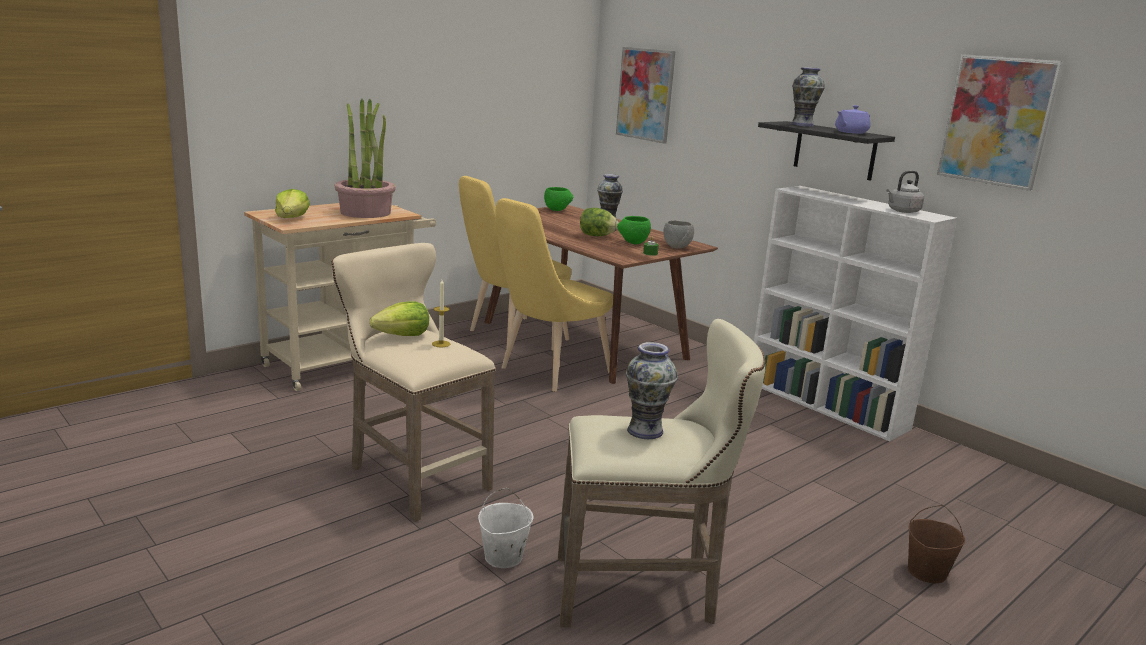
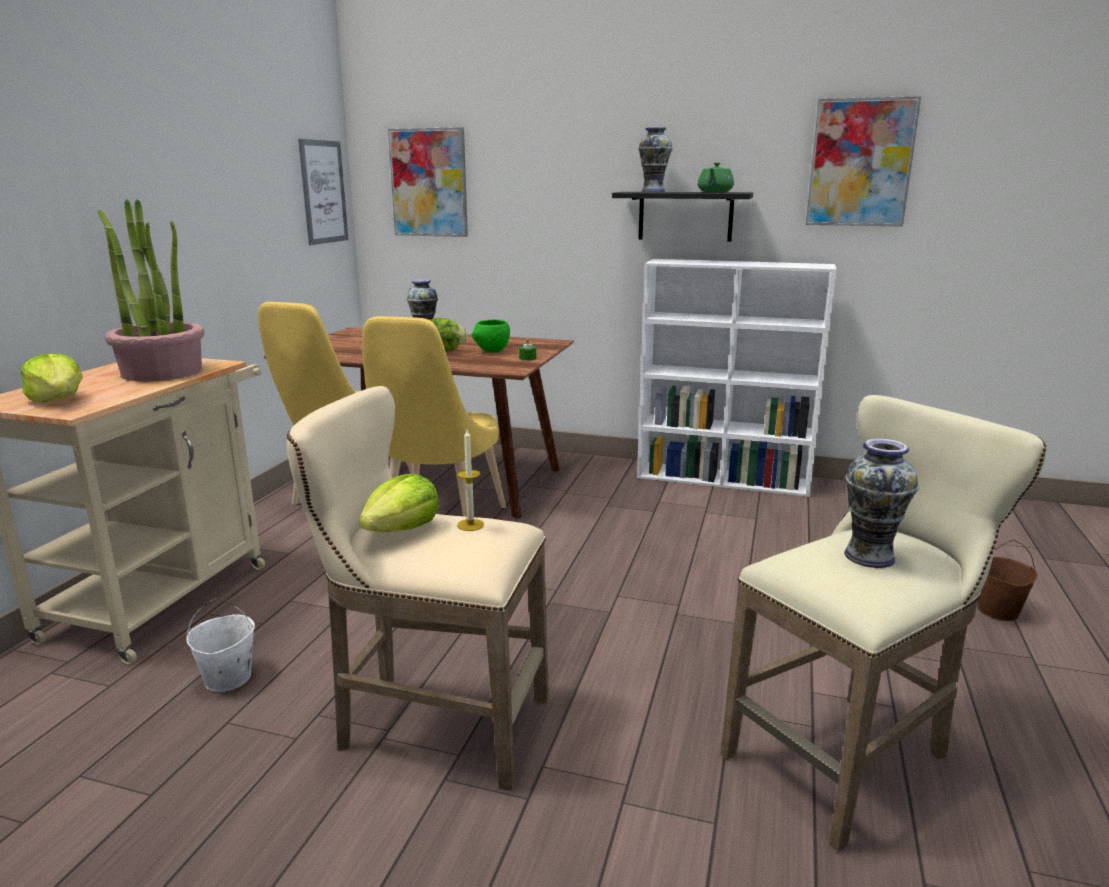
camera: 30 degrees left, 0 degrees up
white bucket [478,488,533,568] -> white bucket moved to [187,598,255,692]
green bowl [544,187,573,211] -> none
grey bowl [663,220,694,248] -> none
purple teapot [835,105,871,134] -> green teapot [698,162,734,192]
grey kettle [886,171,924,213] -> none
none -> picture [298,139,348,245]

